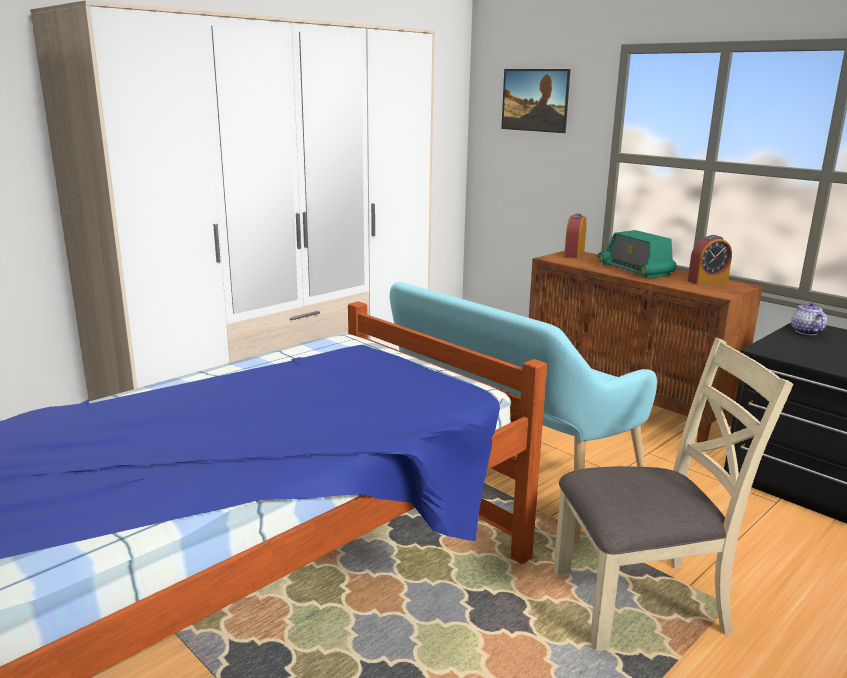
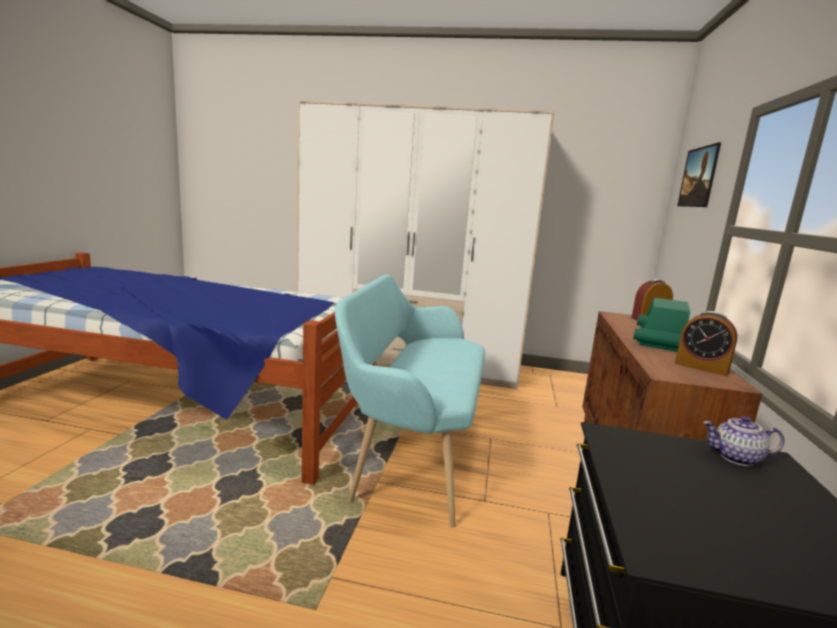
camera: 55 degrees right, 5 degrees down
beige chair [554,338,794,651] -> none
teapot [791,302,827,335] -> teapot turned 135 degrees counterclockwise [703,416,785,466]

